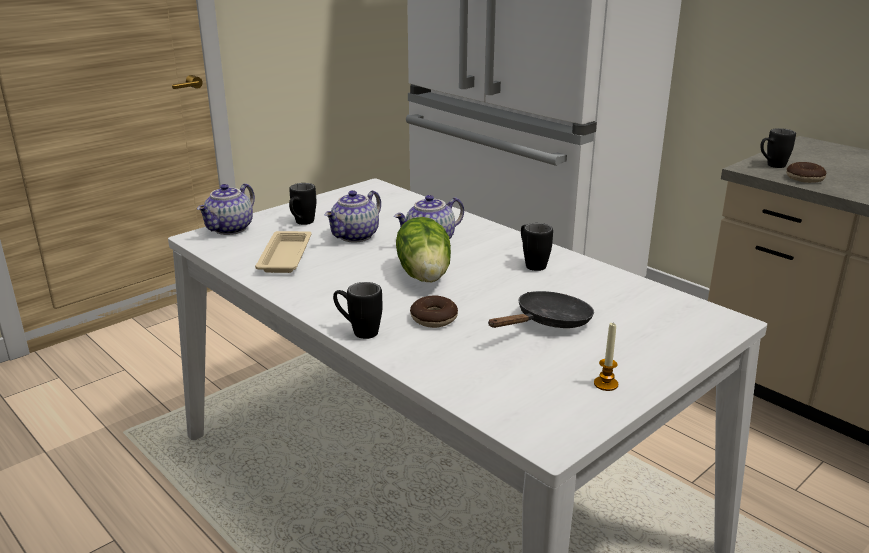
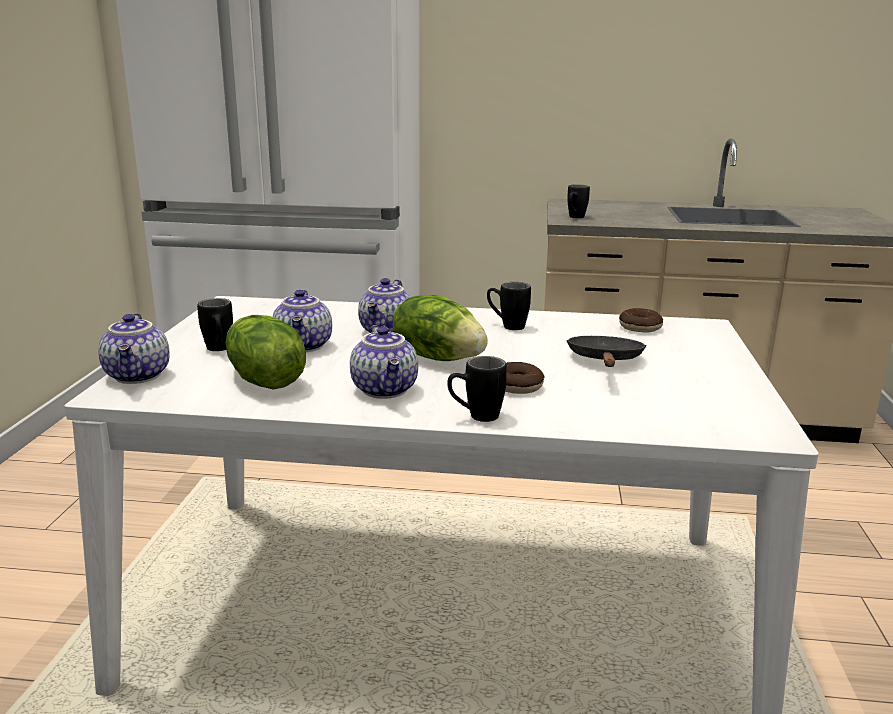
camera: 40 degrees left, 5 degrees down
beige tray [255,231,312,273] -> lettuce [226,315,306,390]
candle [594,323,618,391] -> none
donut [787,162,826,183] -> donut moved to [619,308,663,332]
none -> teapot [350,325,418,399]

